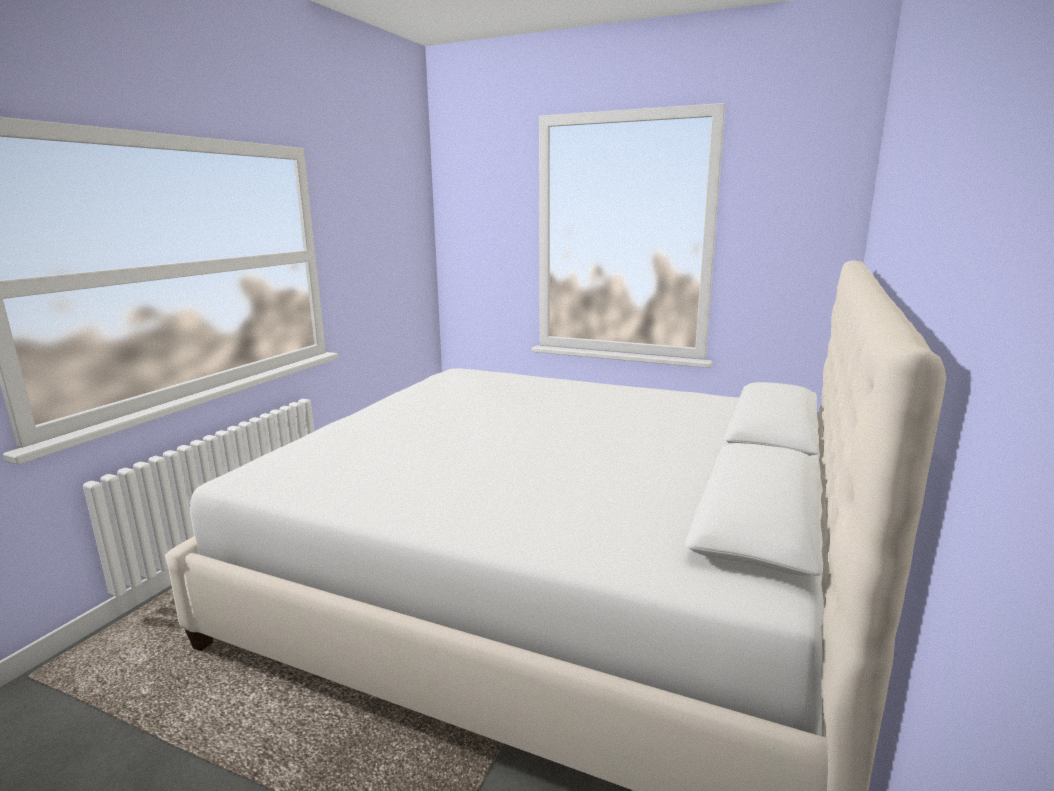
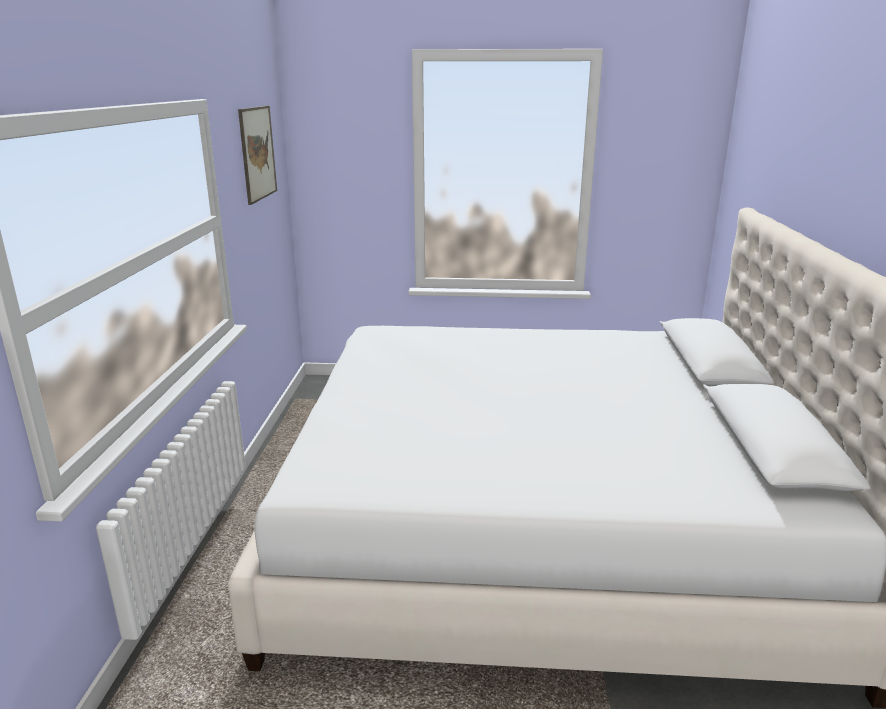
camera: 20 degrees left, 5 degrees up
none -> picture [238,106,277,205]

